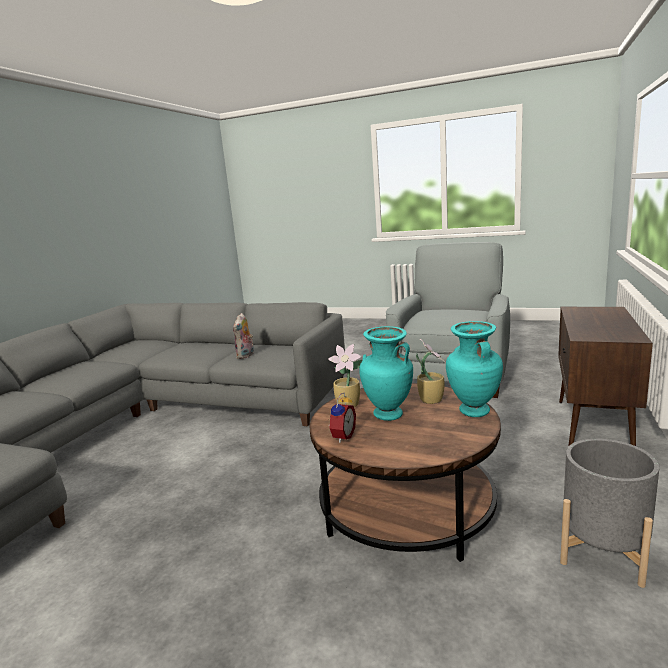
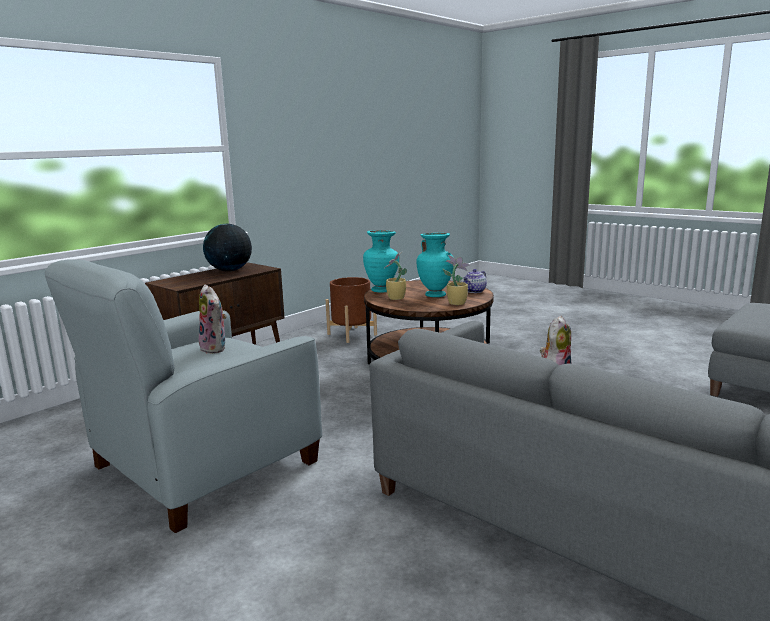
camera: 160 degrees left, 0 degrees up
alarm clock [329,392,356,443] -> teapot [463,269,487,293]
grey planter [560,439,660,588] -> brown planter [326,277,377,343]
none -> plush toy [199,284,227,354]
none -> globe [203,224,252,271]

